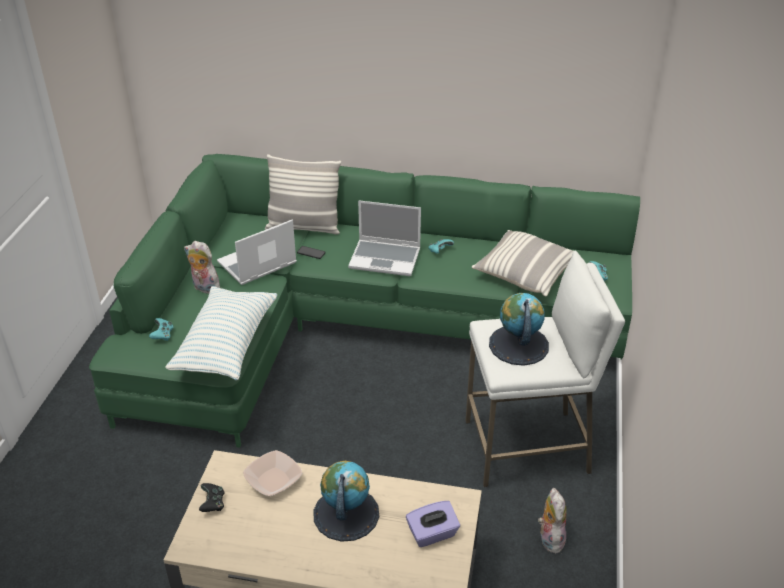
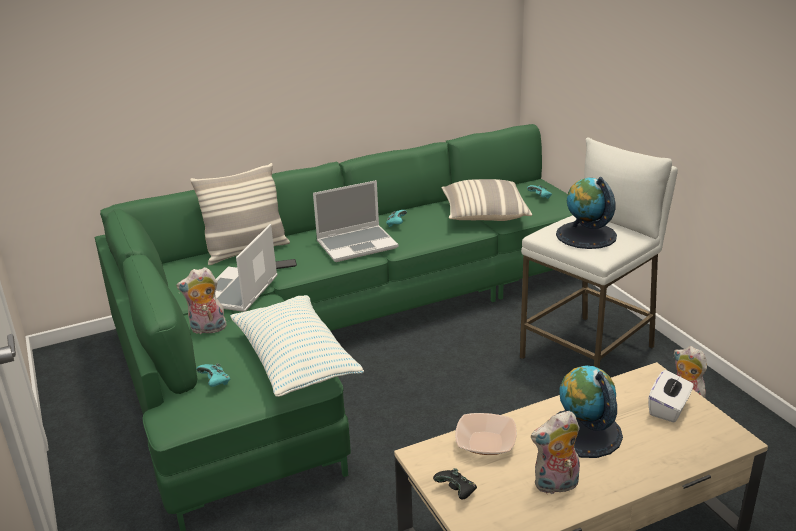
camera: 35 degrees left, 10 degrees down
purple tissue box [406,501,460,547] -> white tissue box [648,370,694,423]
none -> plush toy [531,411,580,494]

